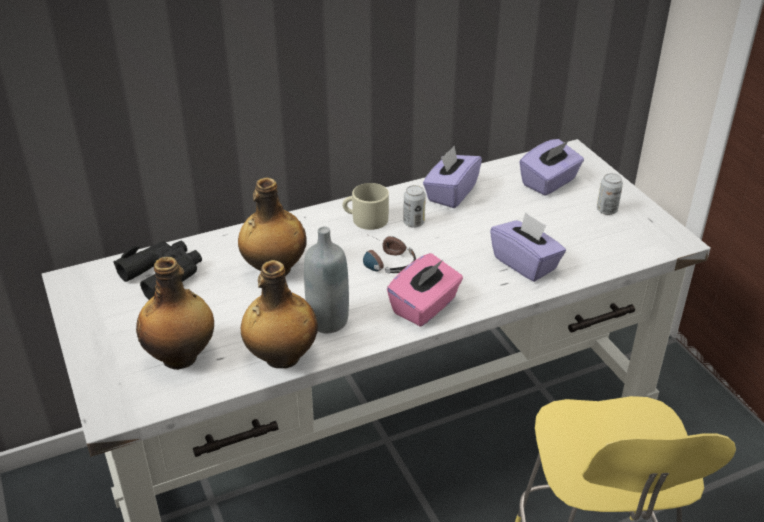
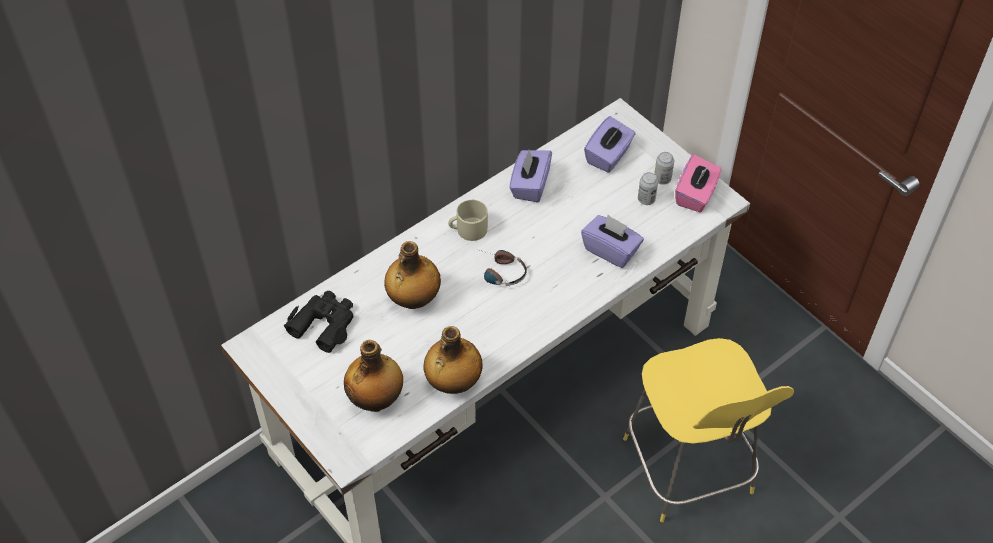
camera: 15 degrees left, 15 degrees up
grey bottle [304,226,349,334] -> none
pink tissue box [387,253,463,327] -> pink tissue box moved to [675,154,722,212]
can [403,185,426,228] -> can moved to [638,172,658,205]

